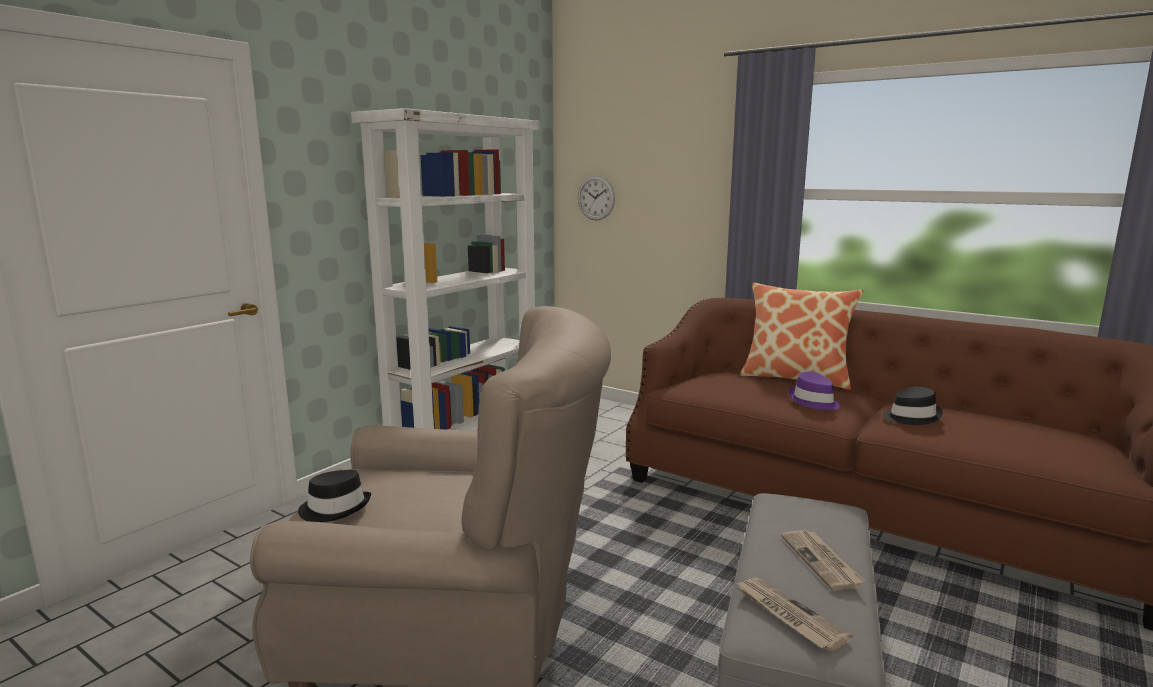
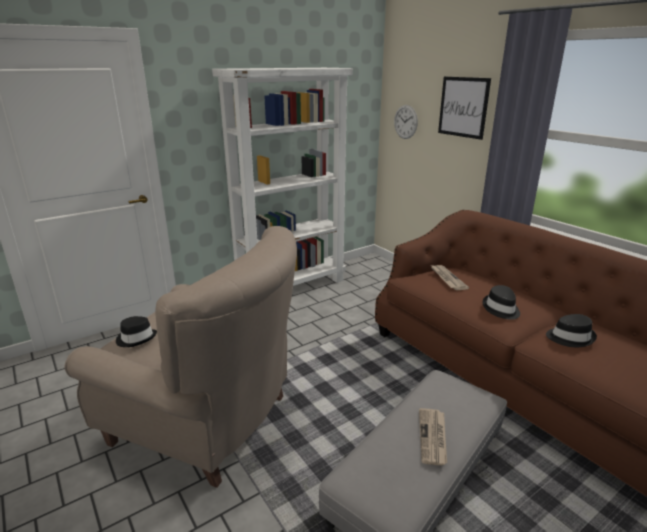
camera: 20 degrees right, 10 degrees up
newspaper [735,578,853,651] -> newspaper moved to [431,265,469,290]
pillow [740,283,863,390] -> none
purple hat [789,372,841,410] -> black hat [483,285,520,320]
none -> picture [438,77,491,140]

